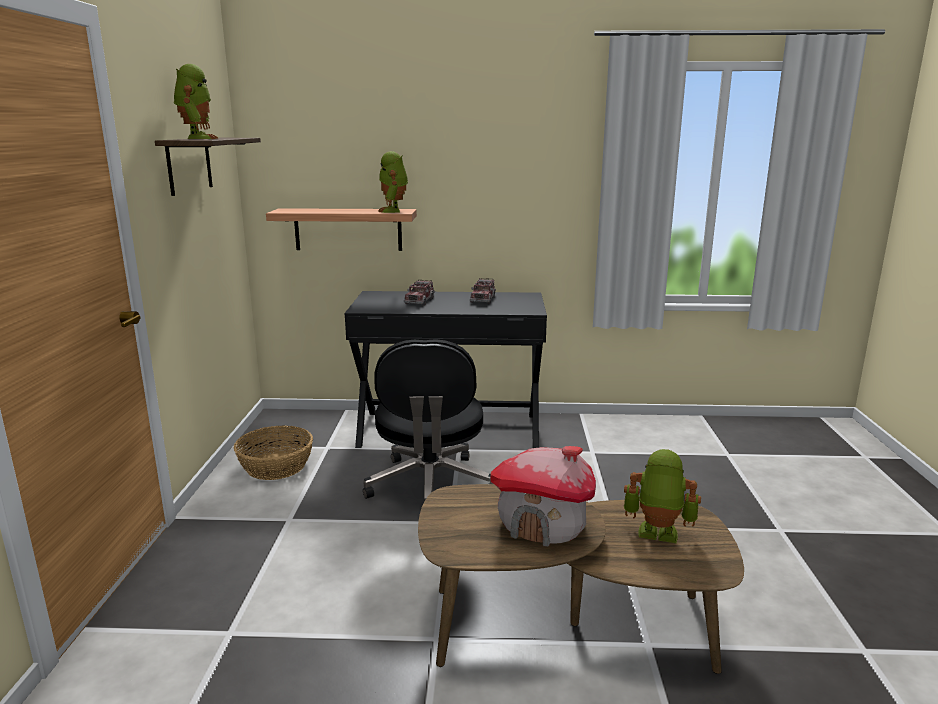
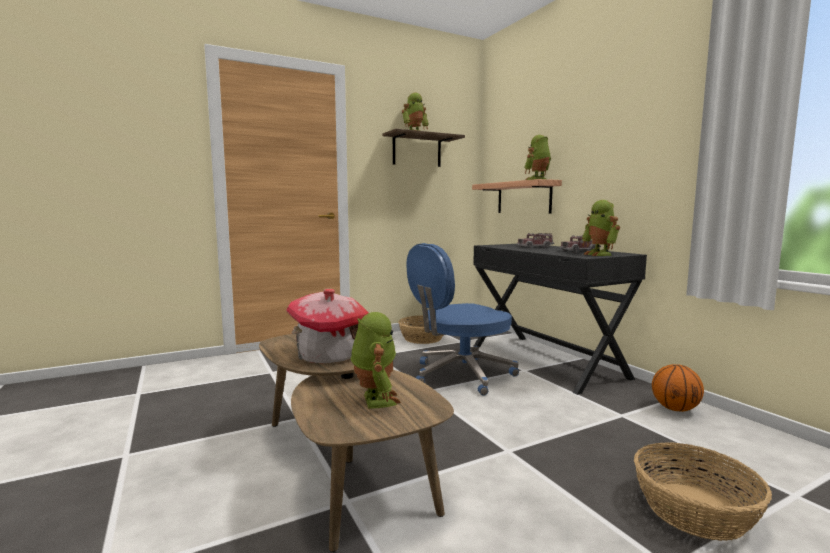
camera: 60 degrees right, 10 degrees down
black office chair [363,339,493,501] -> blue office chair [406,243,519,396]
none -> toy robot [582,200,620,256]
none -> basket [634,442,772,541]
none -> basketball [652,364,704,412]

